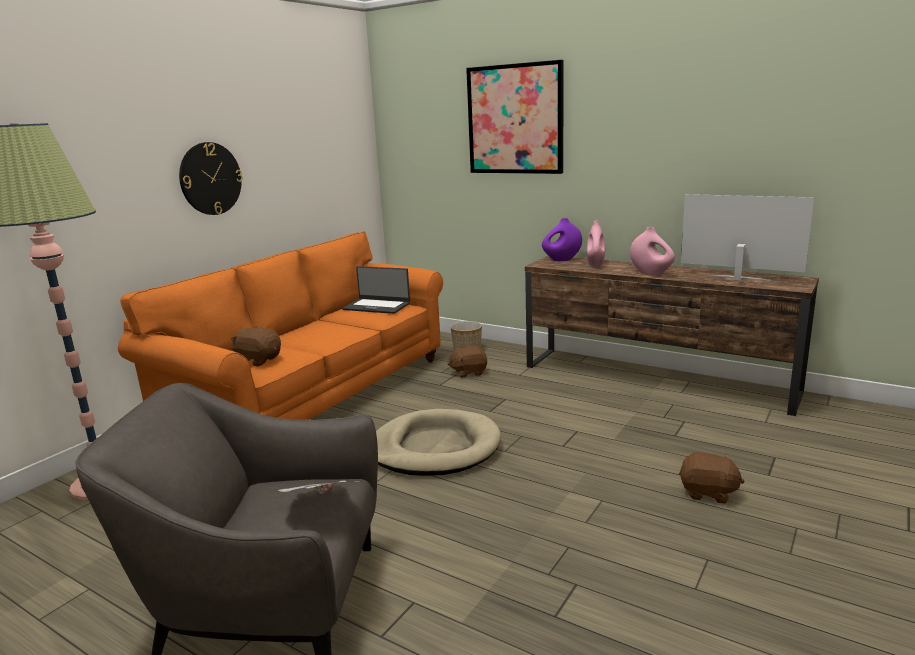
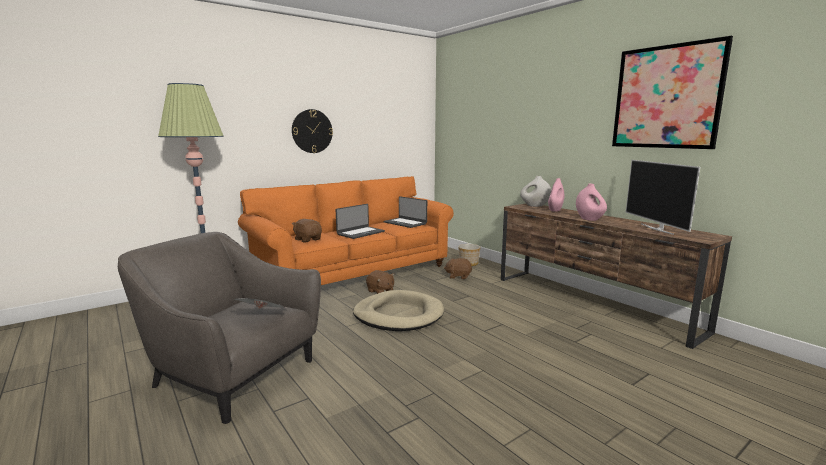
camera: 20 degrees right, 5 degrees down
picture [466,60,564,174] -> picture moved to [612,36,733,149]
purple vase [542,218,582,261] -> white vase [520,176,552,207]
brown plush toy [679,452,745,504] -> brown plush toy moved to [366,270,395,294]
television [681,194,814,281] -> television turned 150 degrees counterclockwise [626,160,700,235]
none -> laptop [336,204,385,239]

